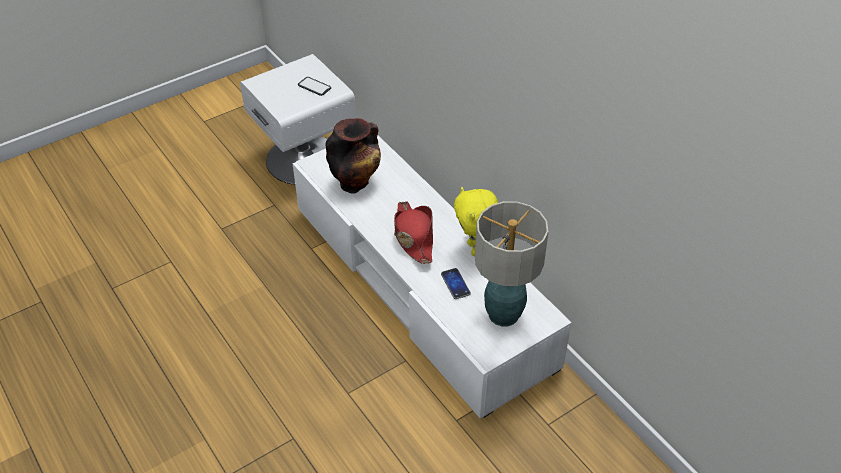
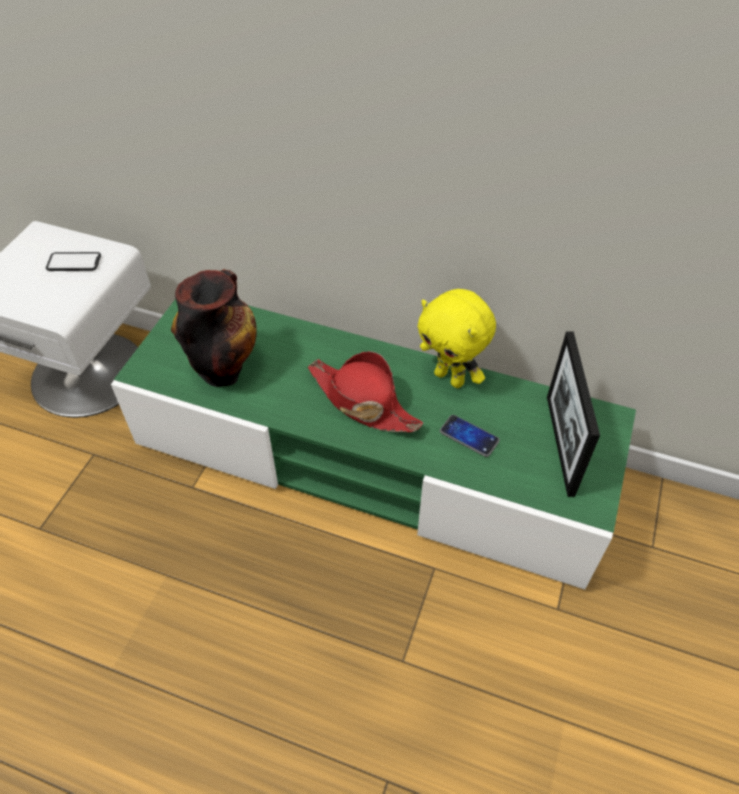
camera: 35 degrees left, 5 degrees up
white tv stand [292,135,572,418] -> green tv stand [111,299,636,590]
table lamp [475,201,549,326] -> picture frame [547,332,600,497]

